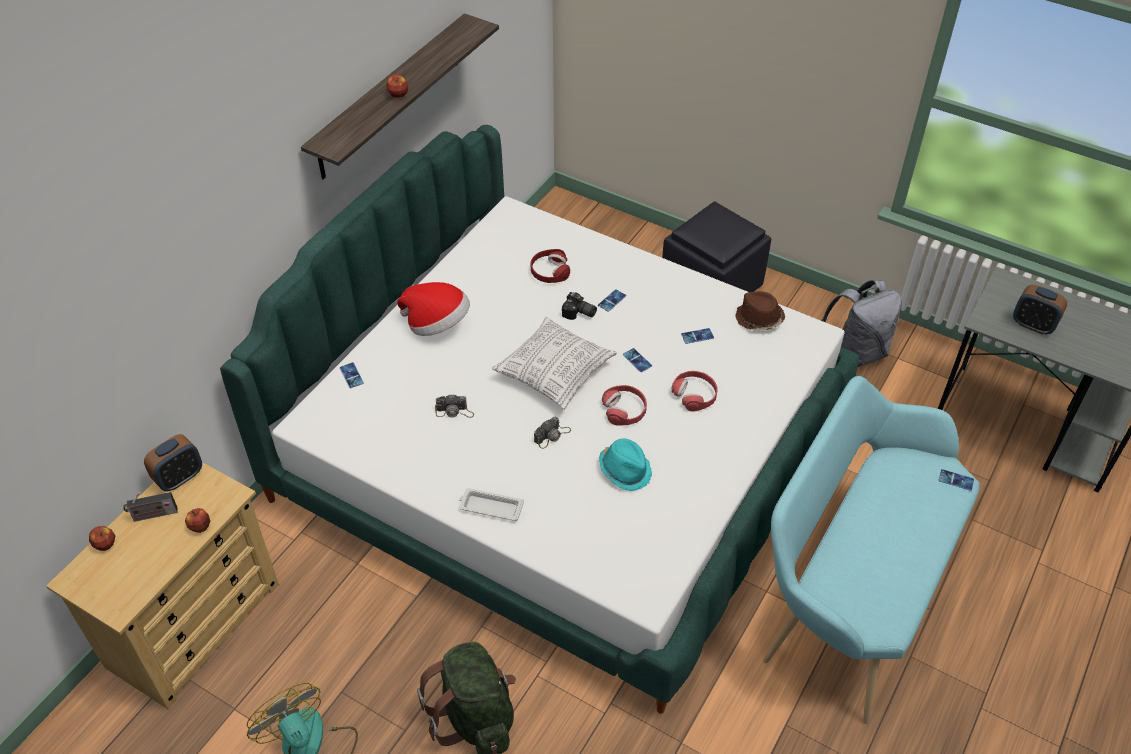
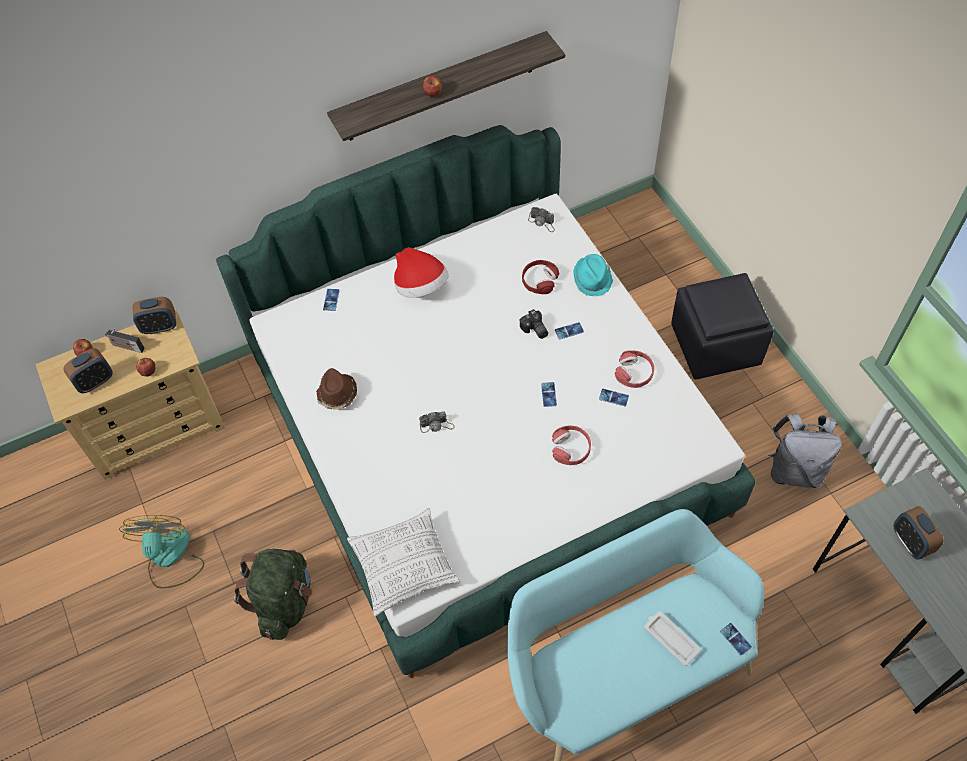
camera: 35 degrees right, 10 degrees up
camera [435,394,474,418] -> camera moved to [528,207,555,232]
white tray [459,488,524,521] -> white tray moved to [644,611,701,666]
pillow [492,317,617,410] -> pillow moved to [347,508,461,616]
turquoise hat [599,439,652,491] -> turquoise hat moved to [573,254,613,296]
red headphones [602,385,647,426] -> red headphones moved to [615,350,654,388]
brown hat [735,291,785,330] -> brown hat moved to [316,368,357,410]
none -> alarm clock [63,348,113,393]

